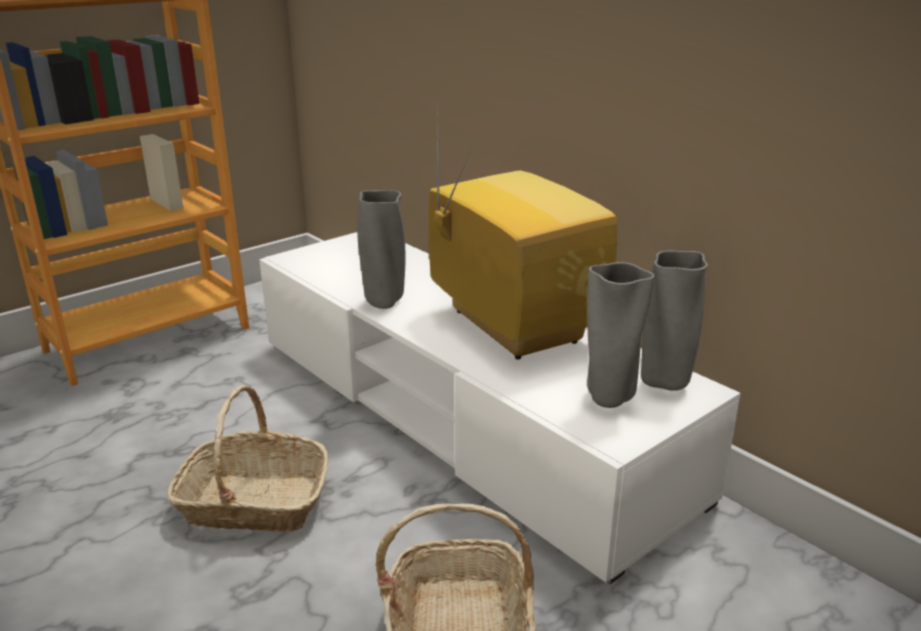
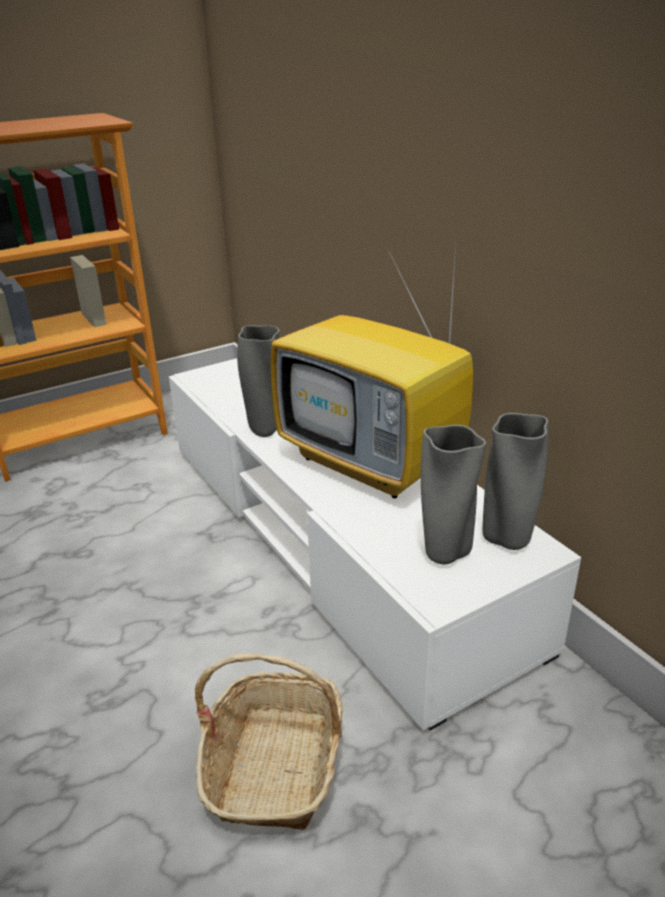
camera: 10 degrees right, 5 degrees up
basket [167,385,329,532] -> none
television [428,110,618,360] -> television turned 150 degrees clockwise [270,244,473,498]

